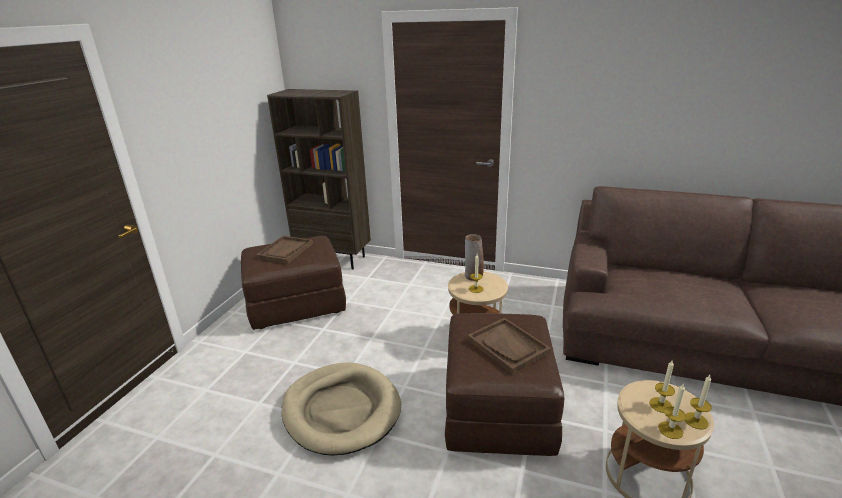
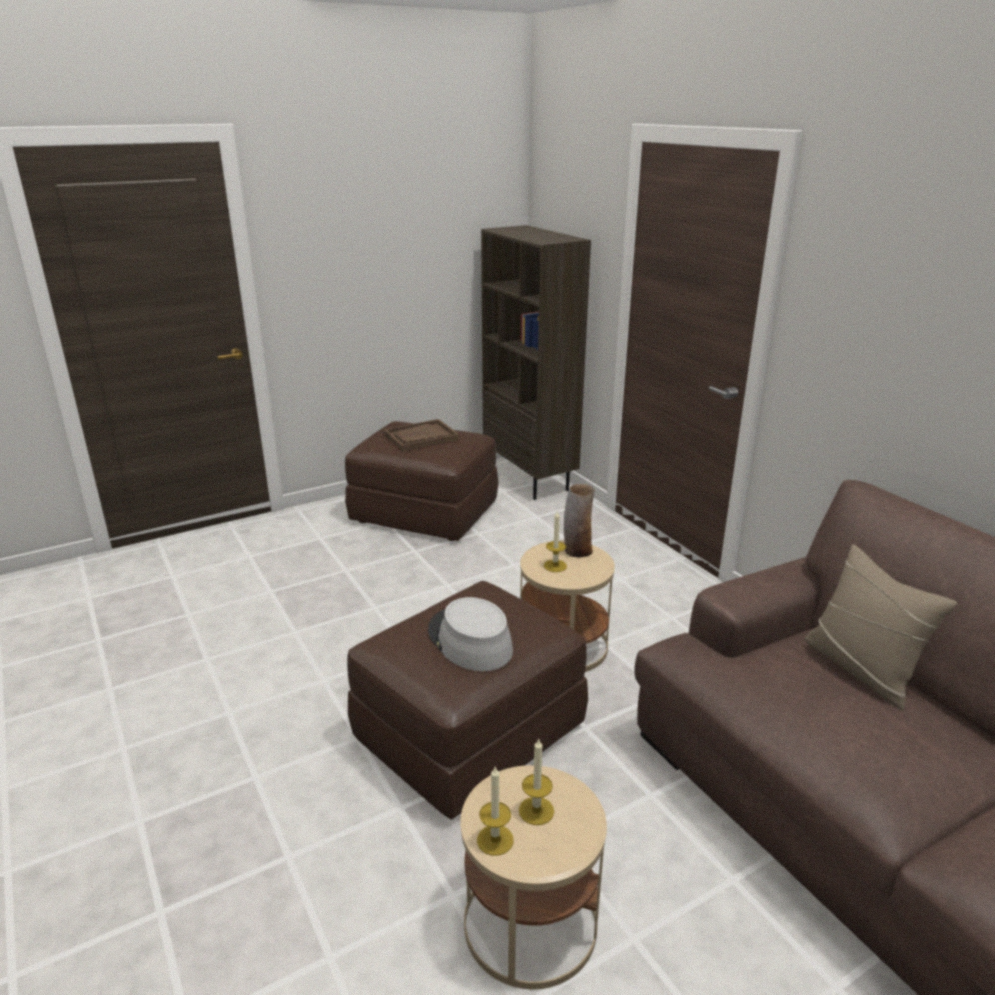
camera: 40 degrees right, 0 degrees up
beige dog bed [282,362,401,456] -> none
brown tray [467,318,551,374] -> grey hat [428,597,513,671]
candle [685,375,712,429] -> none
none -> beige pillow [804,544,957,710]

